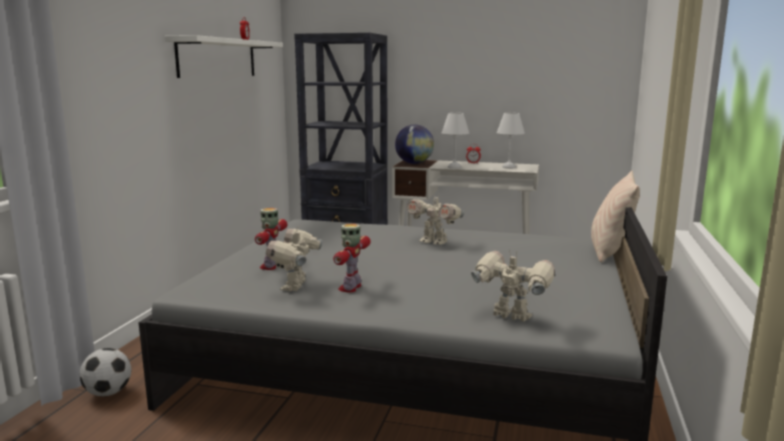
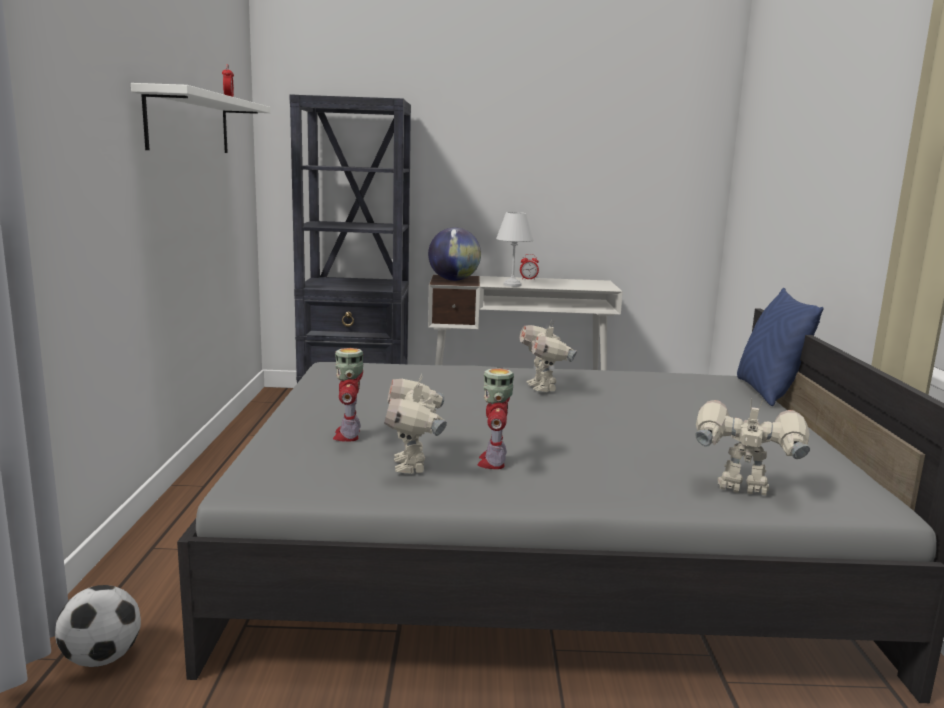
camera: 15 degrees left, 0 degrees up
toy robot [407,192,464,245] -> toy robot turned 60 degrees clockwise [520,320,577,392]
white table lamp [497,113,525,169] -> none
beige pillow [591,171,640,263] -> blue pillow [737,288,823,406]

